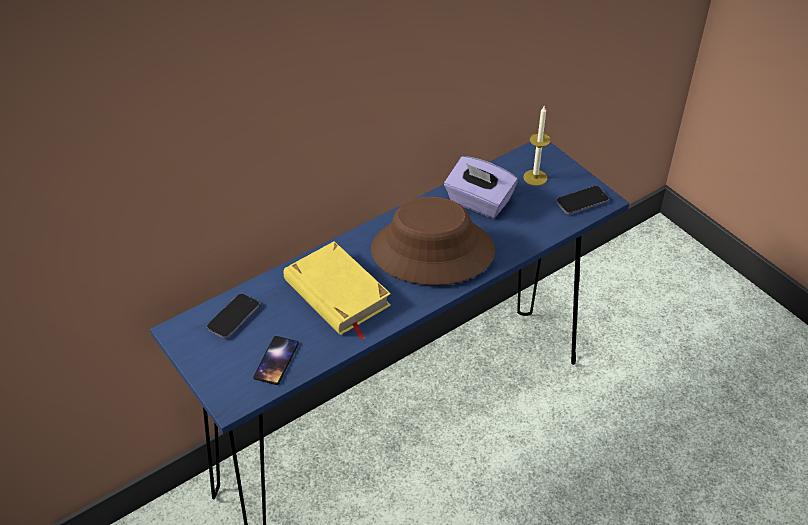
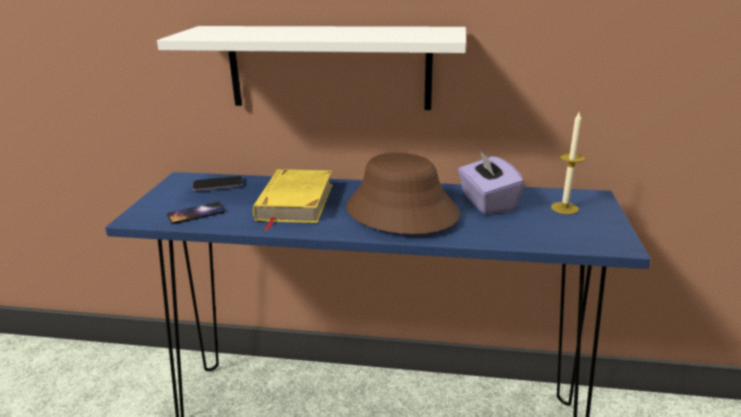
camera: 45 degrees right, 20 degrees down
phone [556,186,609,215] -> none
none -> white shelf [157,26,466,110]

